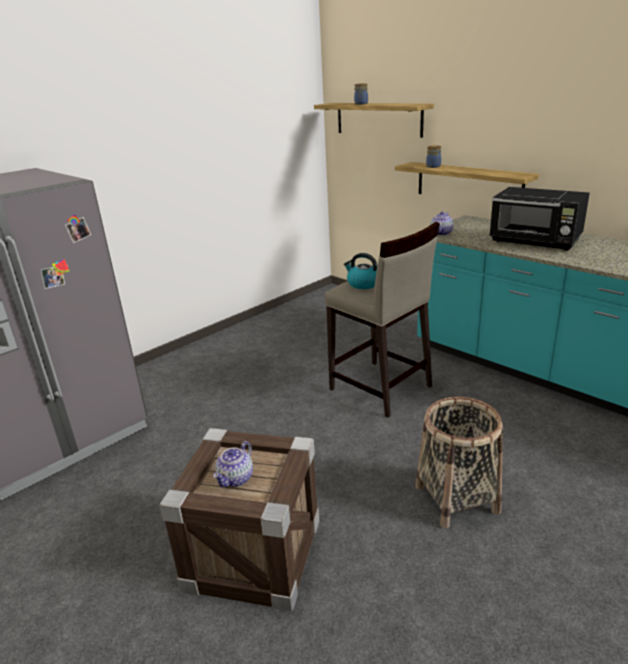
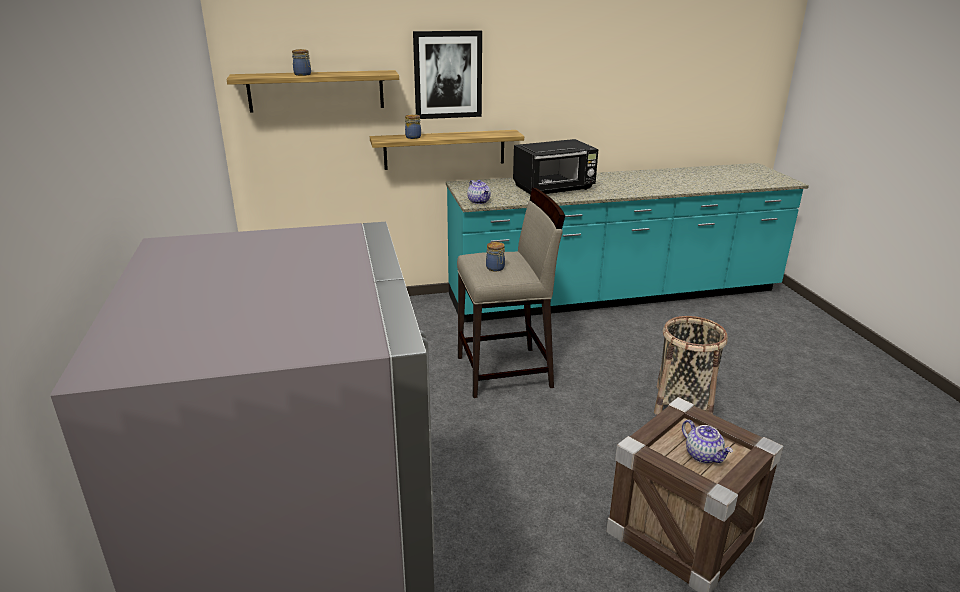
camera: 60 degrees left, 0 degrees up
kettle [344,253,377,289] -> jar [486,242,505,271]
none -> picture [413,31,482,119]

